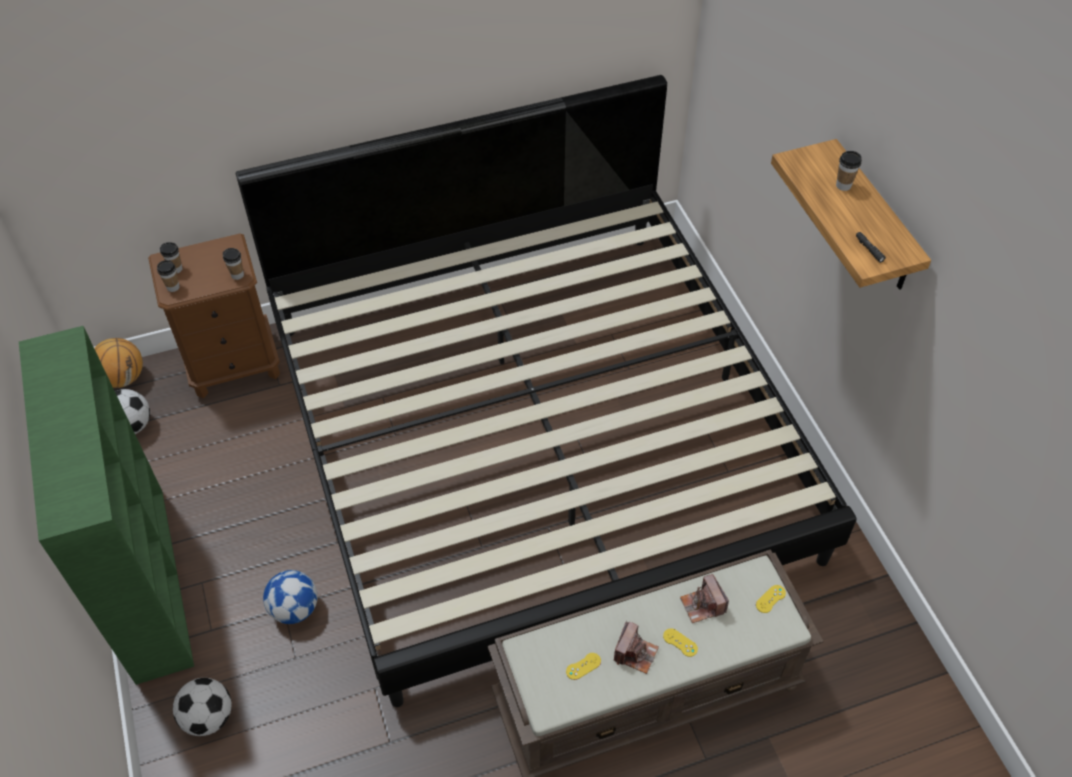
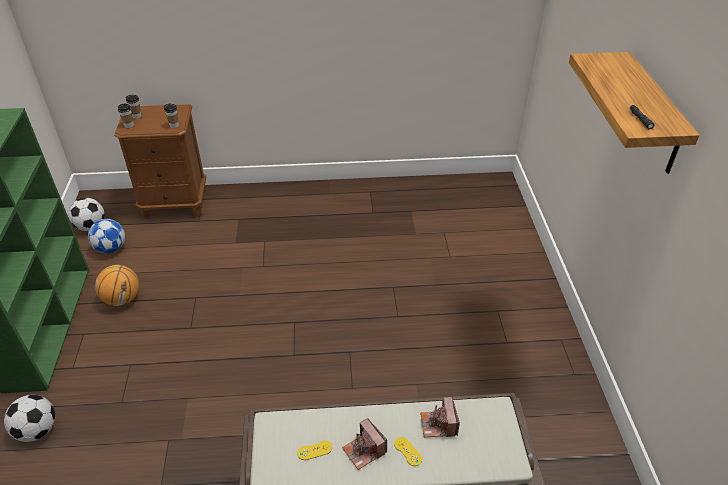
camera: 15 degrees right, 10 degrees down
basketball [94,338,143,388] -> basketball moved to [95,265,139,306]
bed [236,75,857,707] -> none
football [263,570,318,624] -> football moved to [88,219,125,253]
camera [614,621,659,674] -> camera turned 105 degrees clockwise [342,418,387,470]
yellow game controller [756,585,786,613] -> none
cup [836,151,862,191] -> none

